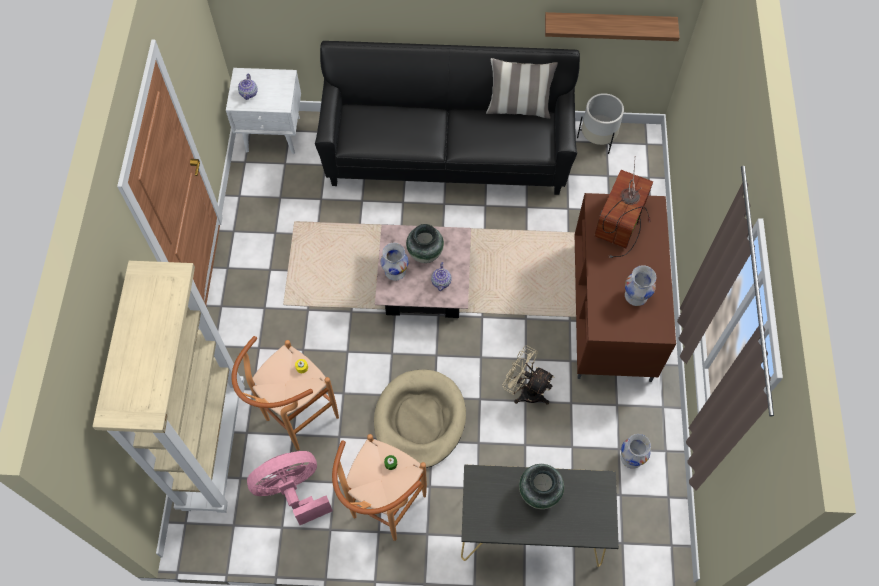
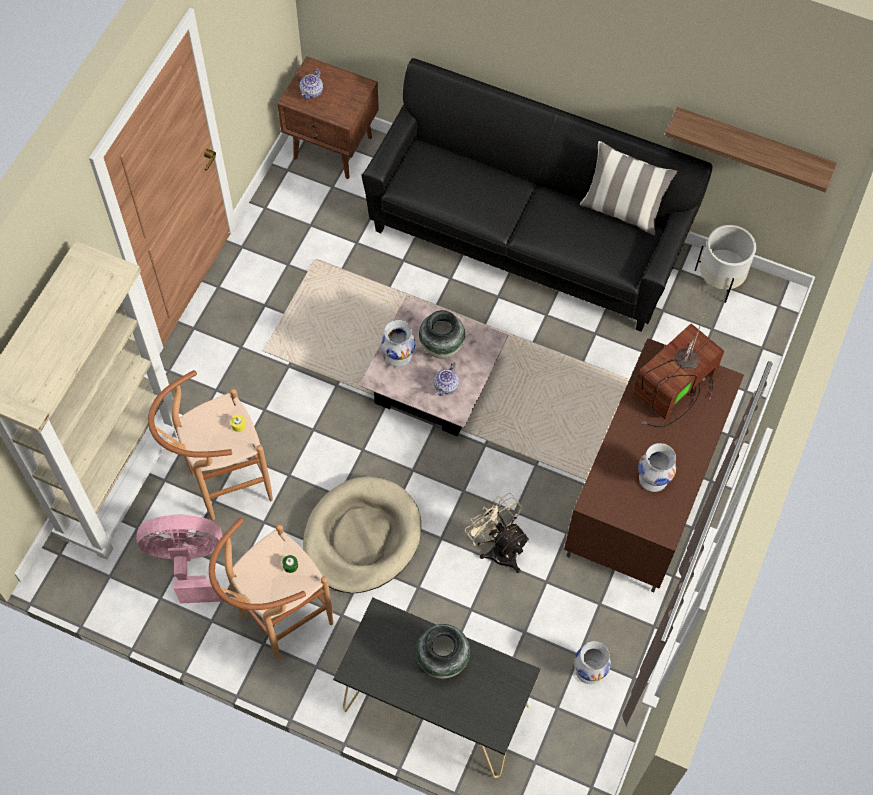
camera: 20 degrees right, 0 degrees up
white nightstand [226,68,301,154] -> brown nightstand [278,56,379,179]

